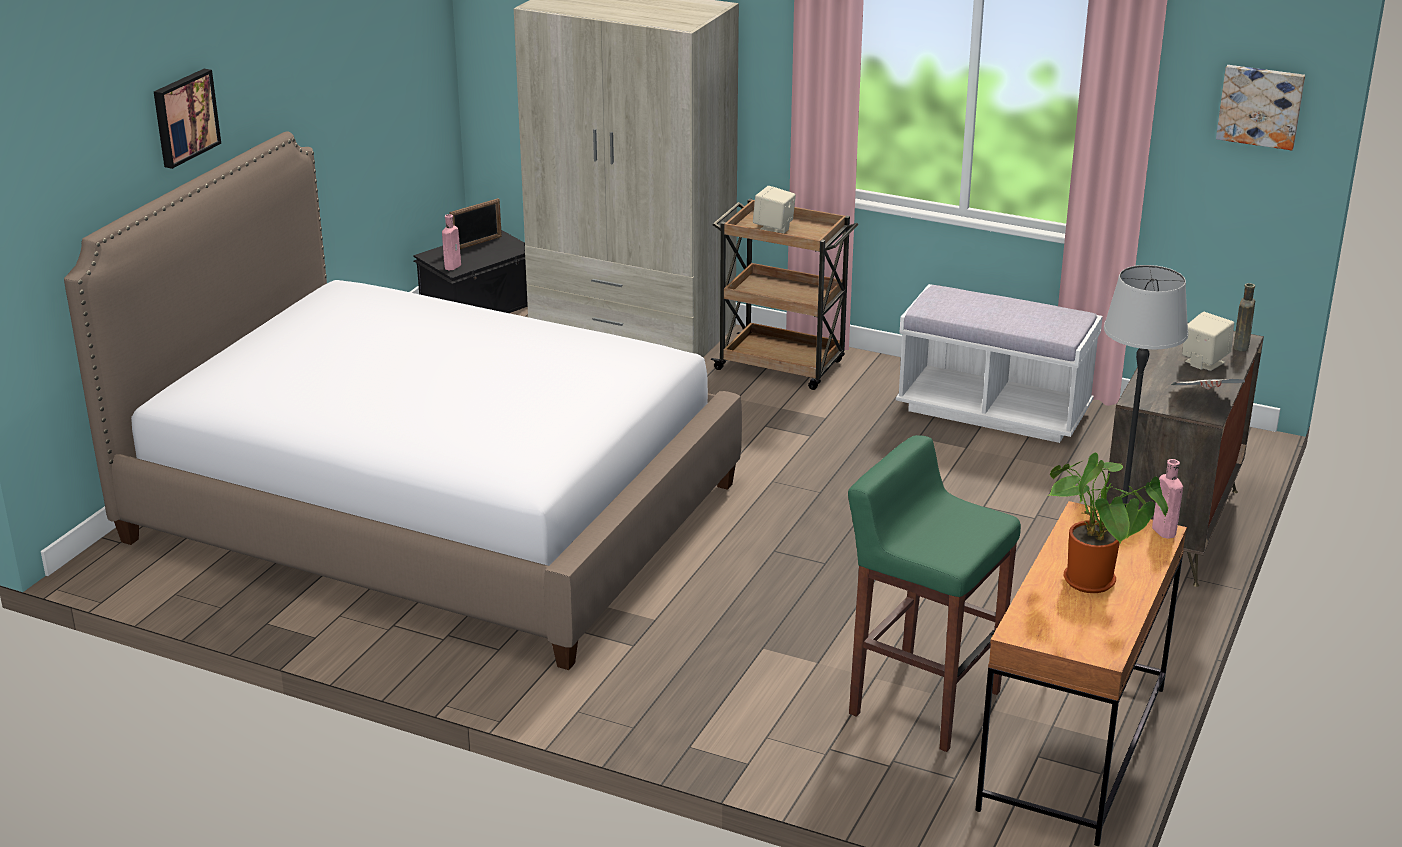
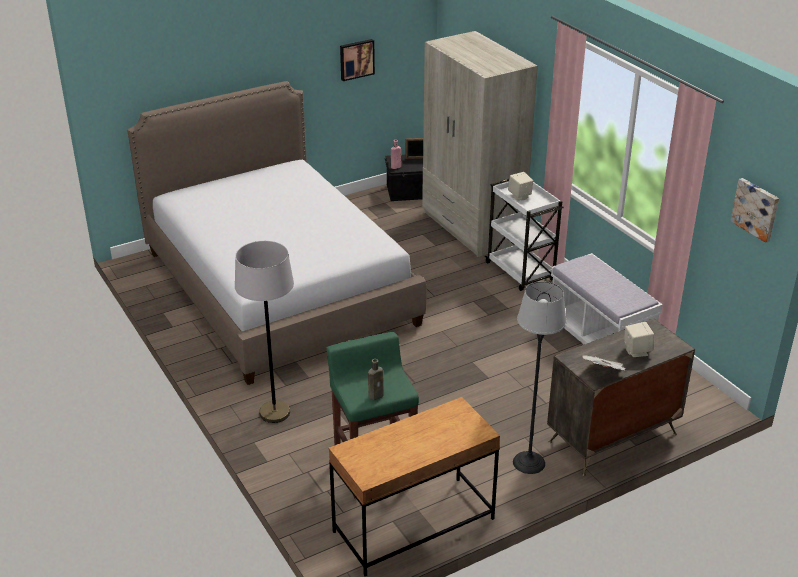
camera: 35 degrees right, 5 degrees up
picture [154,69,221,169] -> picture moved to [340,39,375,81]
brown cart [710,199,858,390] -> white cart [485,179,564,291]
potted plant [1047,453,1168,593] -> none
pink bottle [1152,459,1183,539] -> none
brown bottle [1234,283,1255,352] -> brown bottle moved to [368,359,384,400]
none -> grey floor lamp [235,241,294,423]

